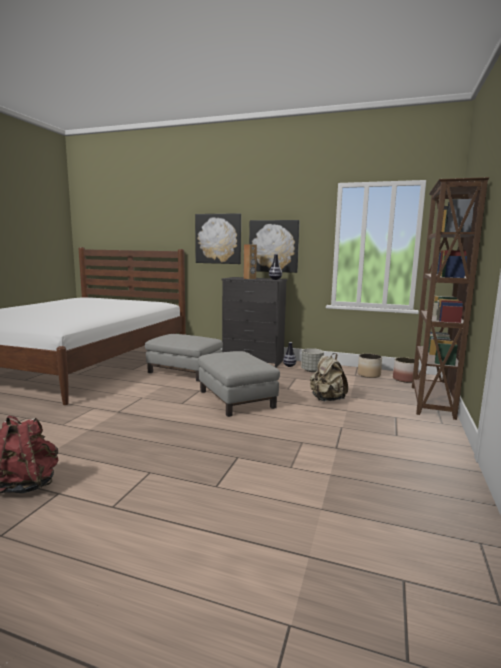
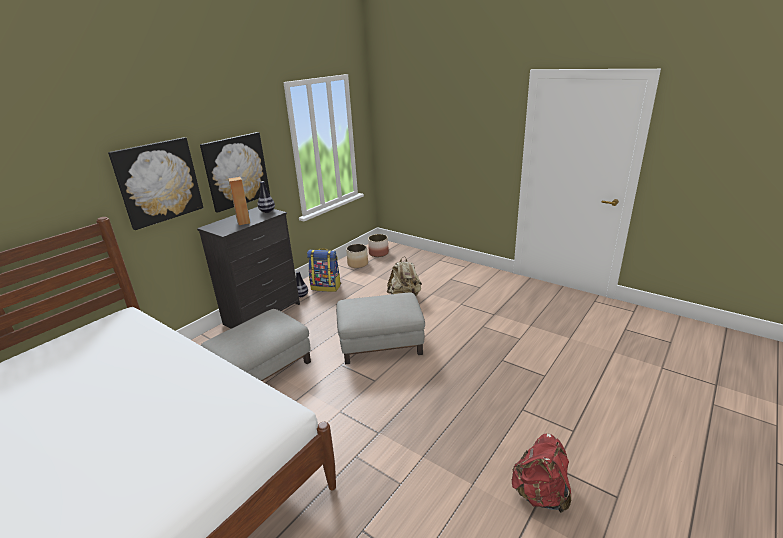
camera: 70 degrees left, 15 degrees up
grey planter [301,348,324,372] -> backpack [307,248,341,292]
brown bookcase [412,177,489,420] -> none

